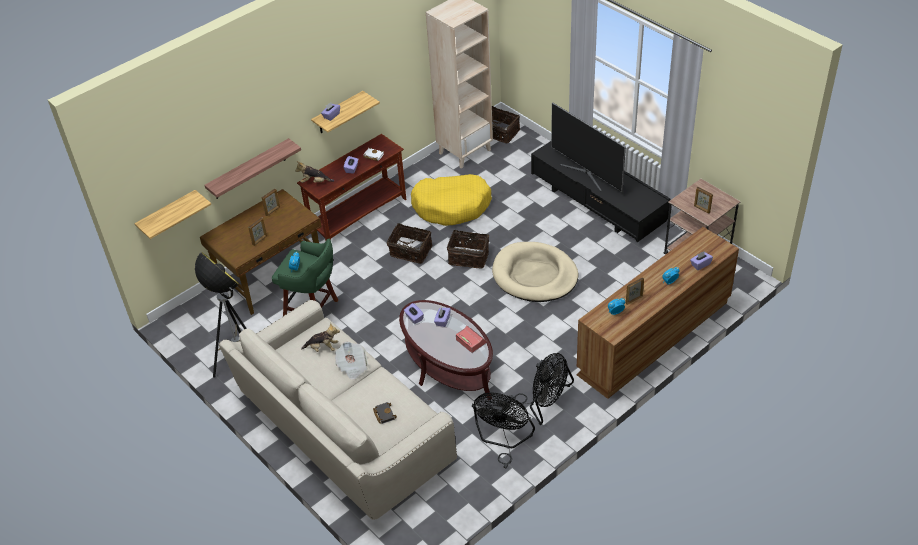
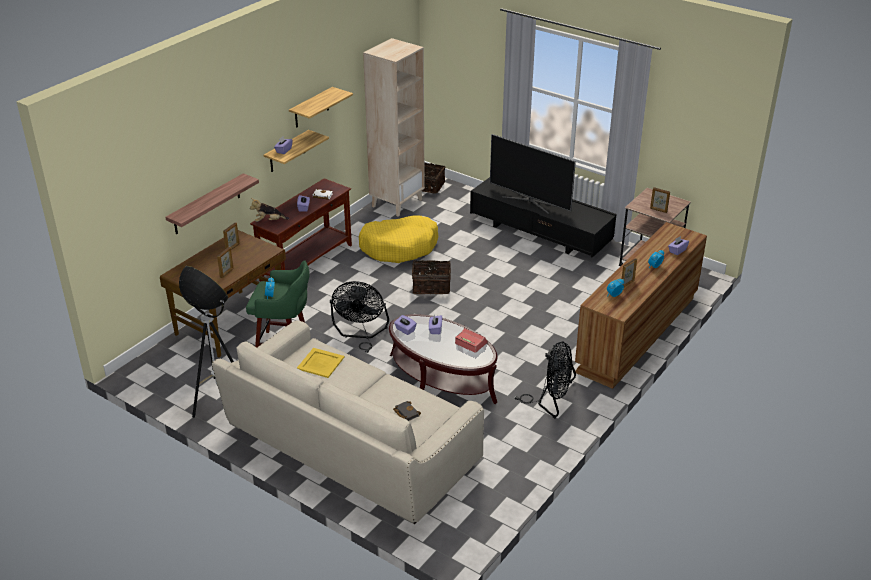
camera: 15 degrees left, 10 degrees down
shelf [134,190,211,239] -> shelf moved to [289,87,353,127]
plush toy [301,323,340,352] -> yellow tray [297,348,344,378]
newspaper [335,341,368,380] -> none
basket [387,223,433,264] -> none
black fan [472,393,535,469] -> black fan moved to [330,281,389,353]
beige dog bed [492,242,578,302] -> none

